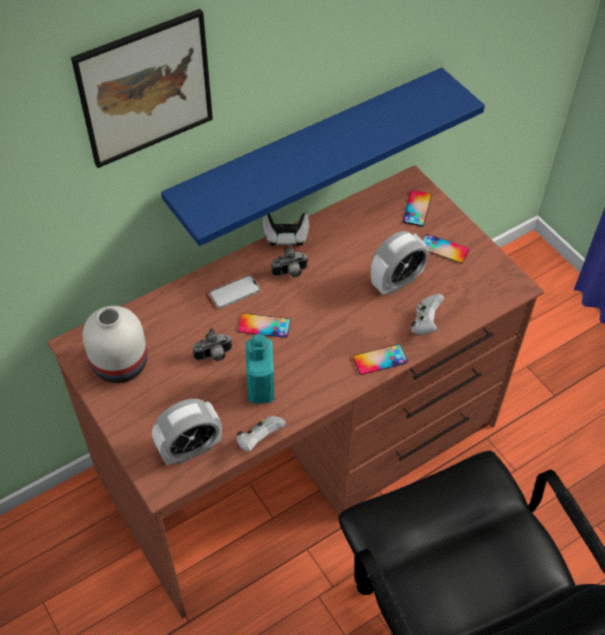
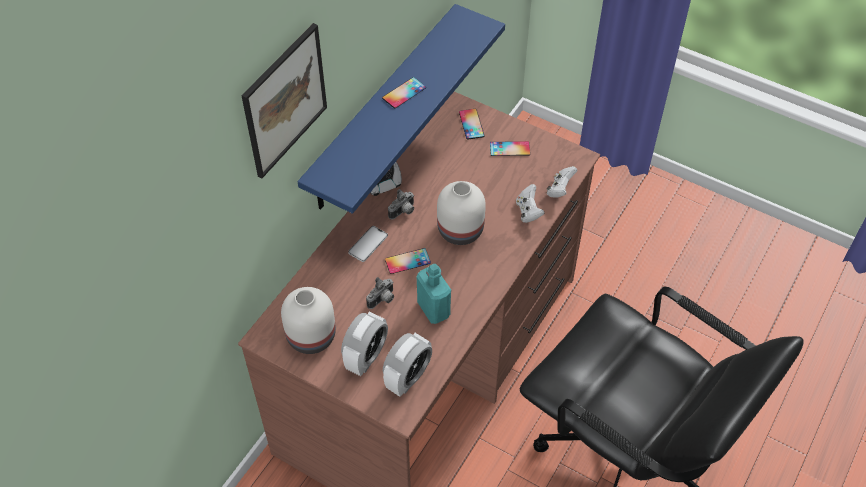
camera: 25 degrees left, 0 degrees up
white game controller [237,416,286,452] -> white game controller moved to [547,166,578,198]
phone [353,344,408,375] -> phone moved to [382,77,426,108]
alarm clock [371,231,429,295] -> alarm clock moved to [341,312,388,376]
none -> white vase [437,181,486,245]

